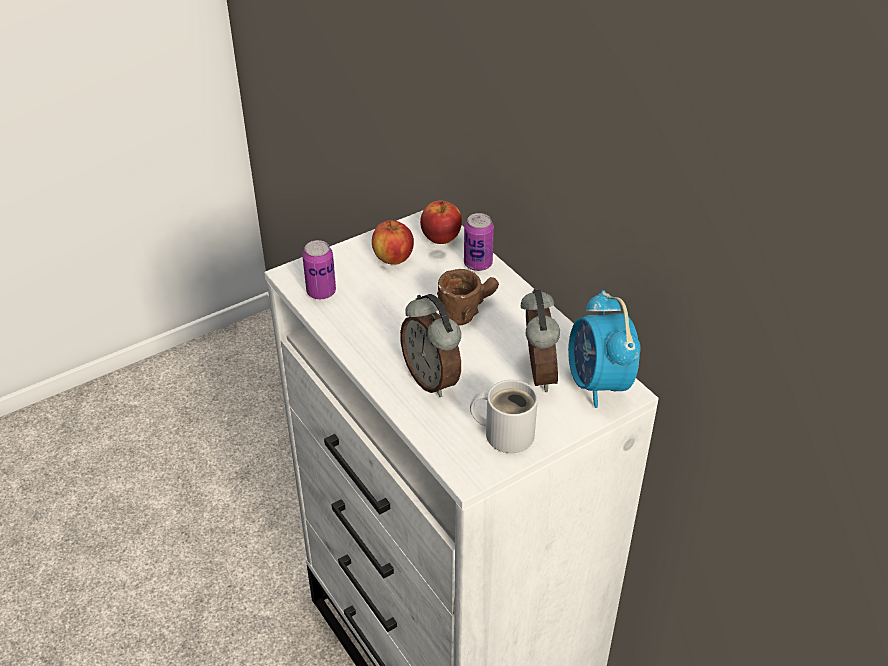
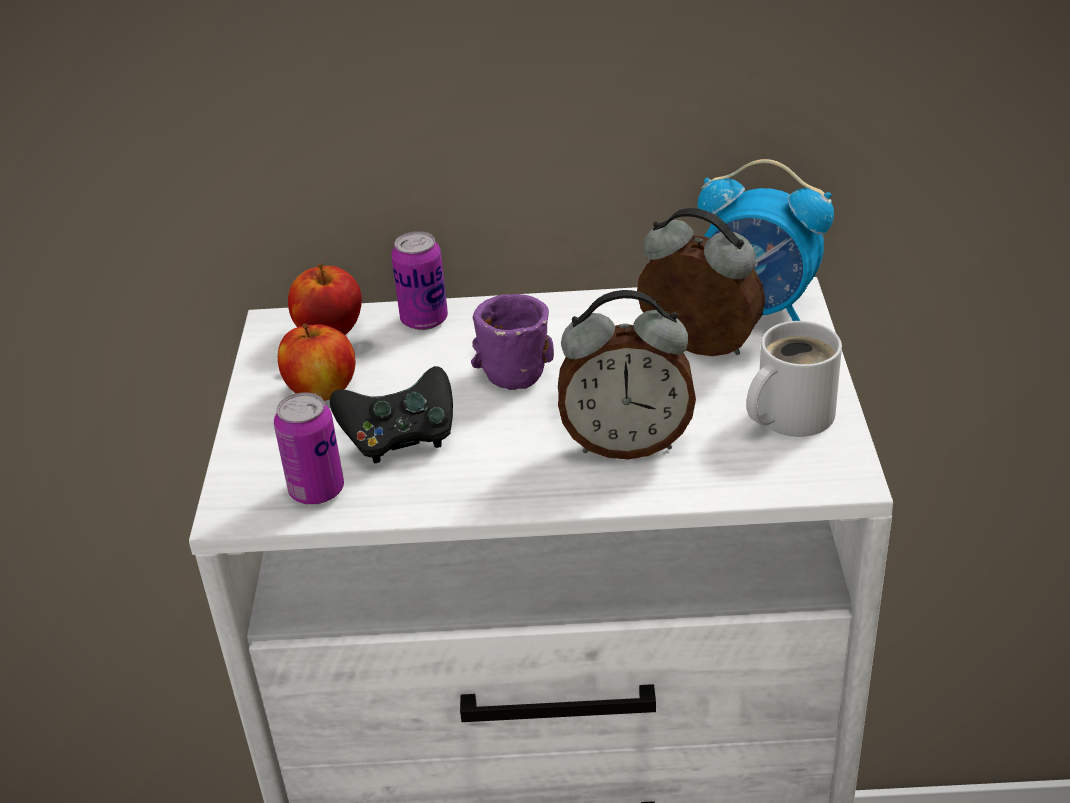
camera: 55 degrees left, 5 degrees down
brown mug [437,269,499,325] -> purple mug [471,294,554,390]
none -> black game controller [330,366,453,463]

